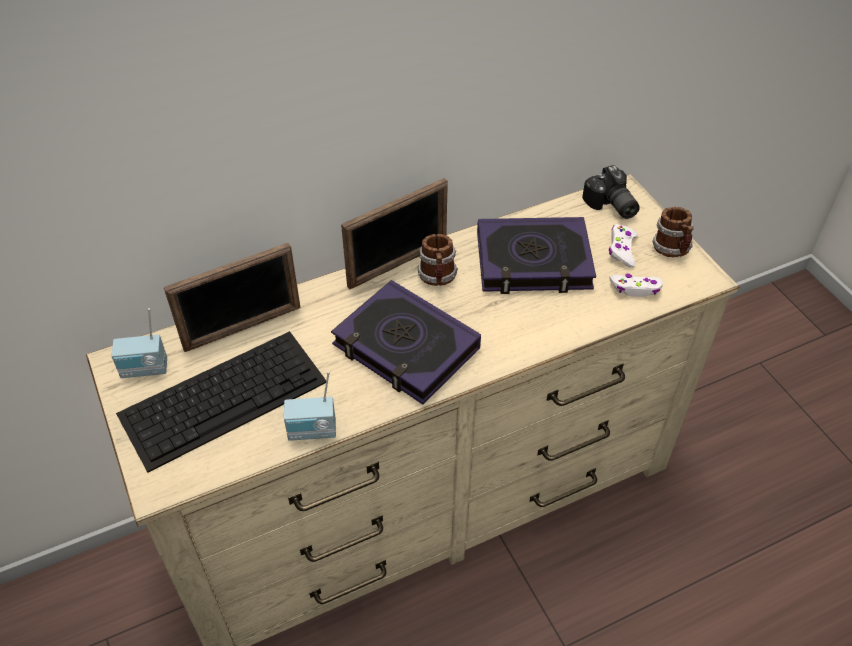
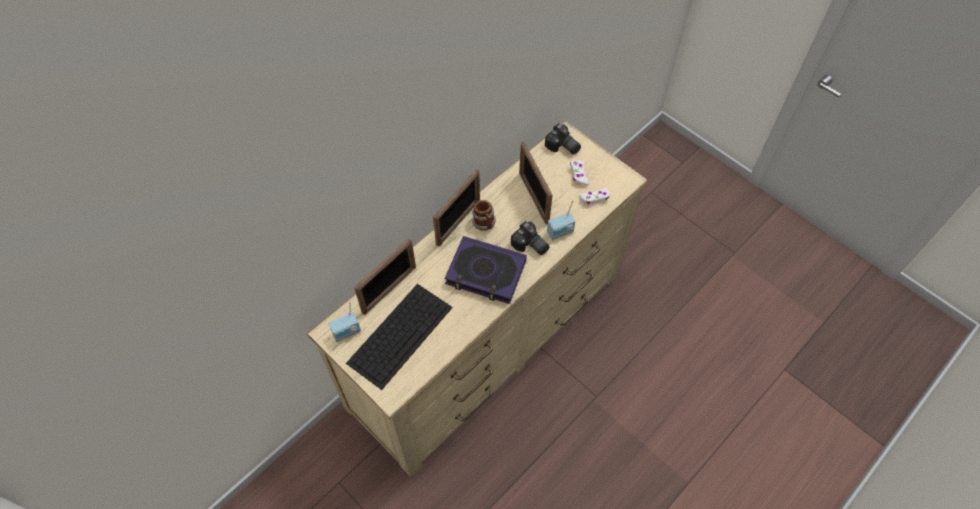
camera: 20 degrees left, 10 degrees up
radio [284,371,336,441] -> radio moved to [547,200,575,240]
book [477,217,596,294] -> picture frame [519,142,553,225]
mug [652,207,694,257] -> none
none -> camera [511,221,550,255]

